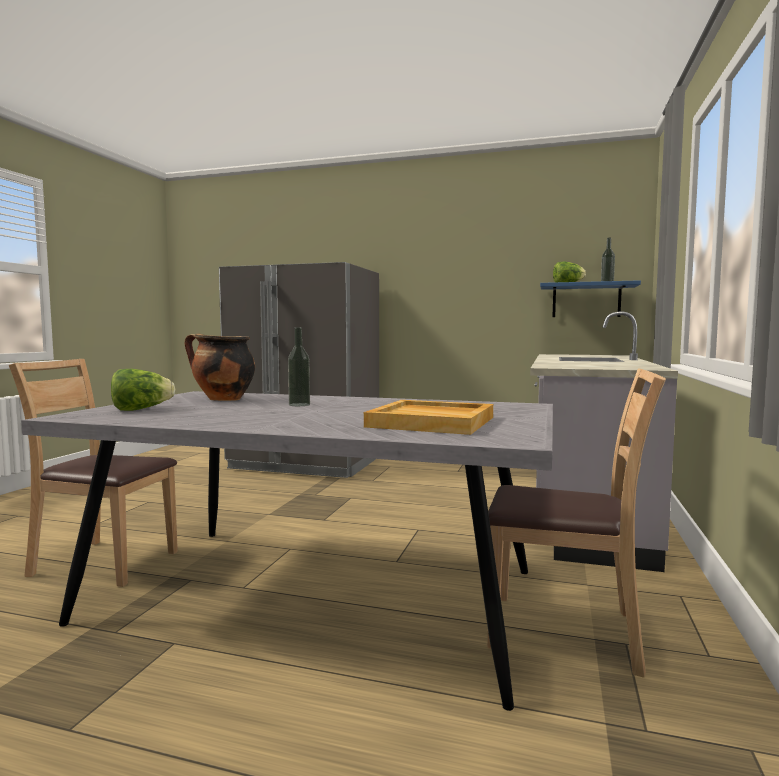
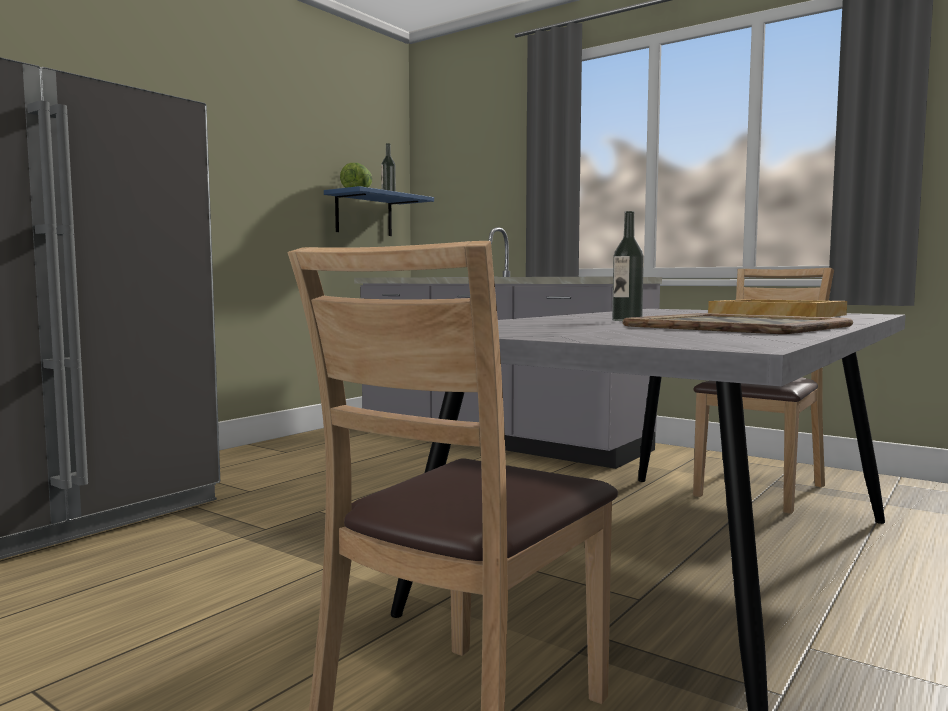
camera: 70 degrees left, 0 degrees up
lettuce [111,369,175,411] -> none
cooking pot [185,333,255,401] -> none
none -> tray [623,313,853,334]

